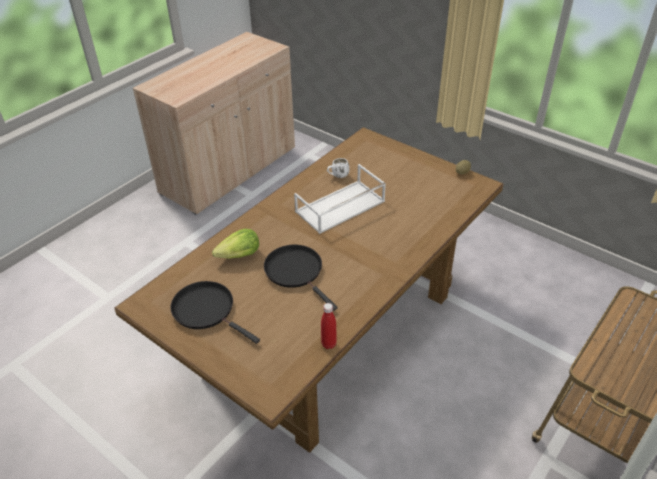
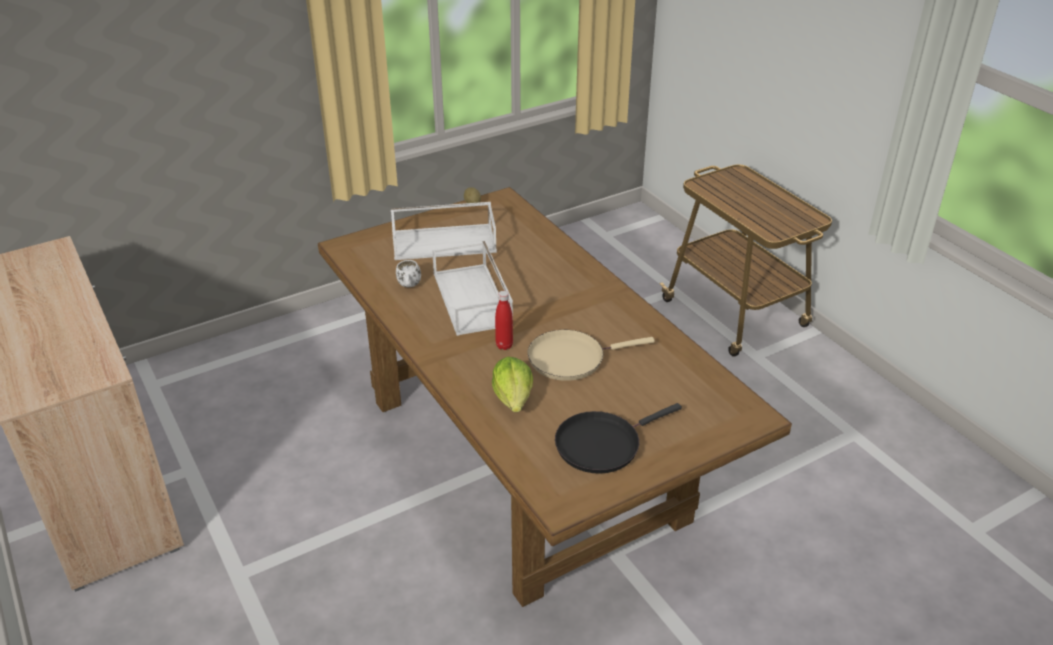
camera: 70 degrees left, 5 degrees down
black frying pan [264,245,338,311] -> beige frying pan [528,330,655,381]
red bottle [321,303,337,349] -> red bottle moved to [495,291,513,350]
none -> white tray [391,202,497,260]

